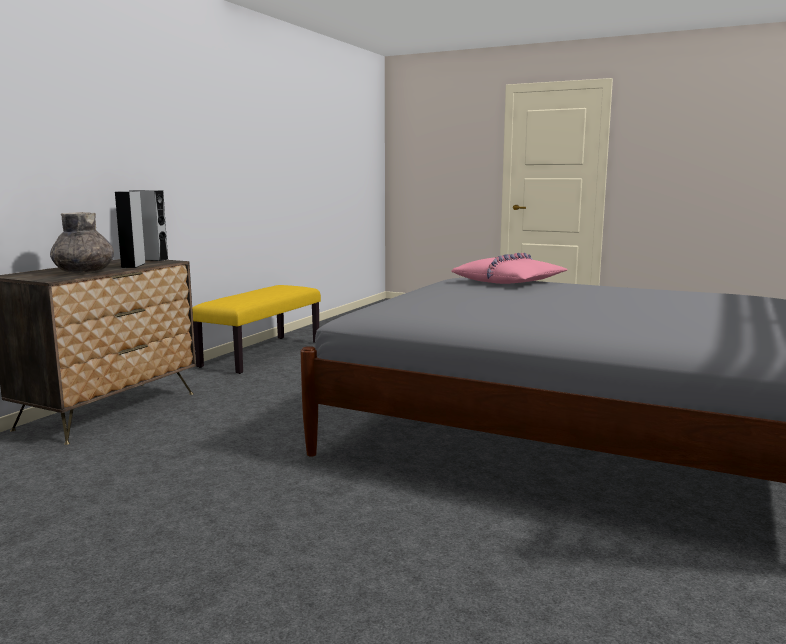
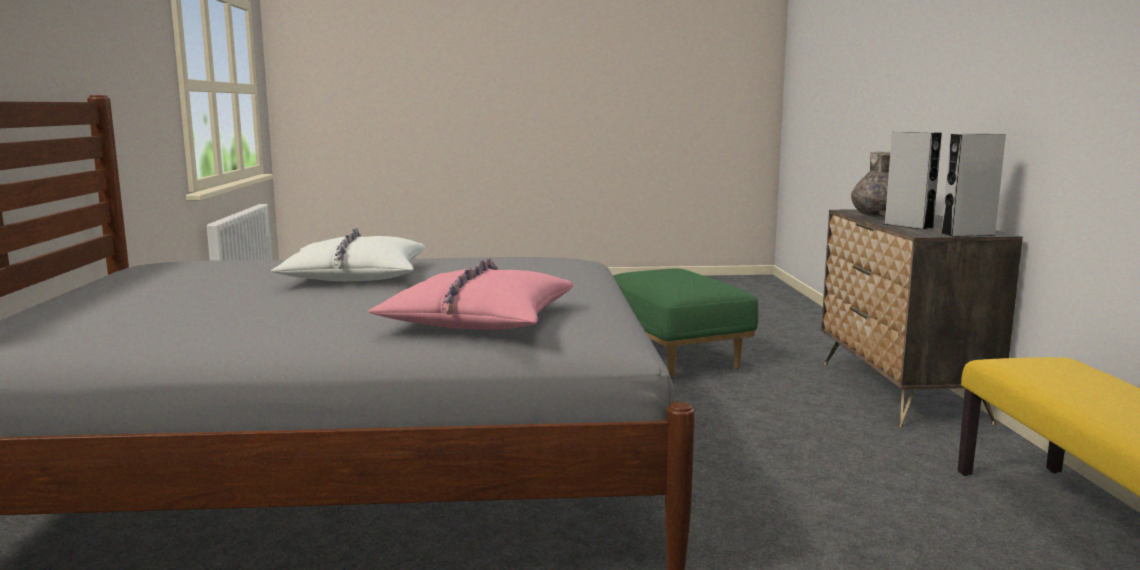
camera: 150 degrees right, 0 degrees up
none -> white pillow [271,228,425,281]
none -> green ottoman [613,269,758,379]

